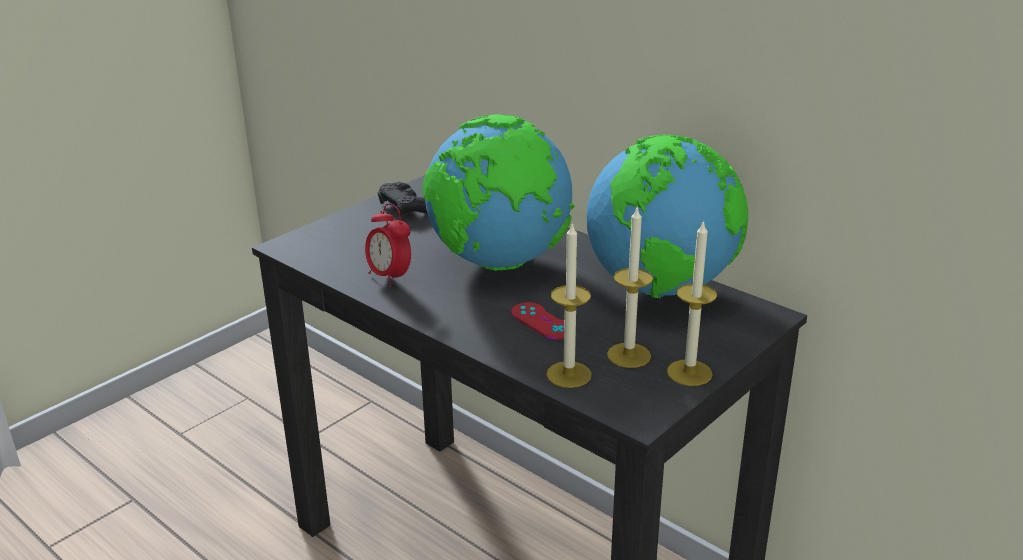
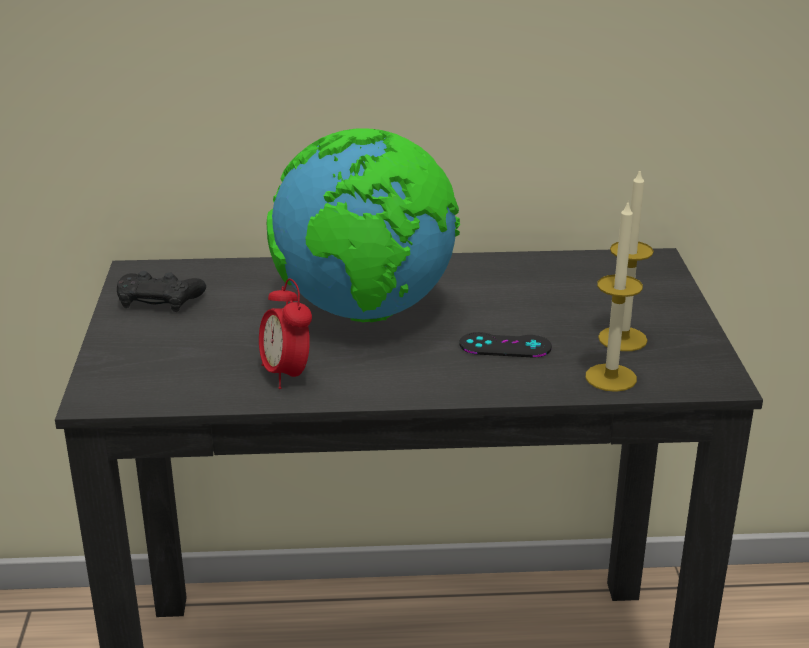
camera: 45 degrees left, 0 degrees up
alarm clock [365,203,411,287] -> alarm clock turned 60 degrees clockwise [259,278,312,389]
red game controller [511,302,564,340] -> black game controller [459,332,552,357]
globe [586,135,748,299] -> none
candle [667,220,717,386] -> none

